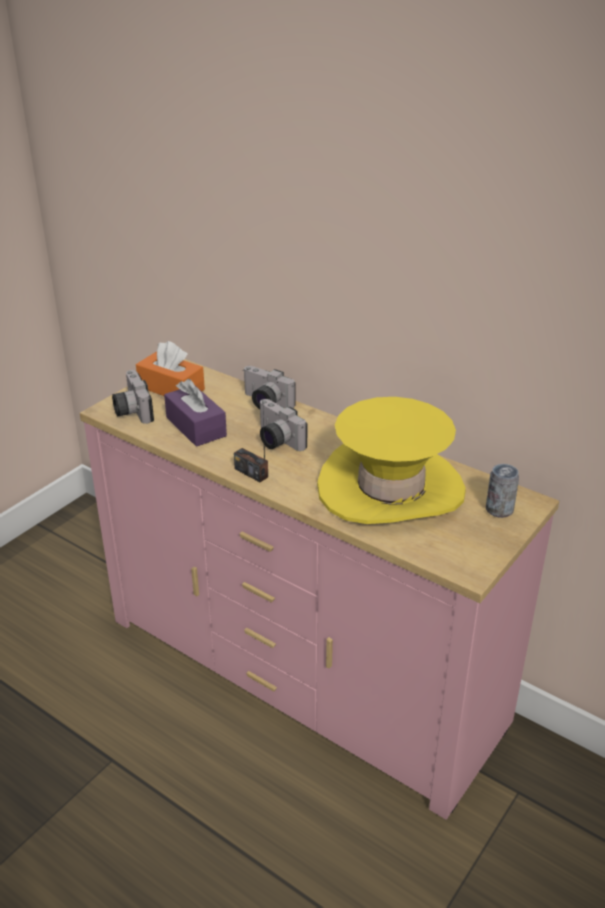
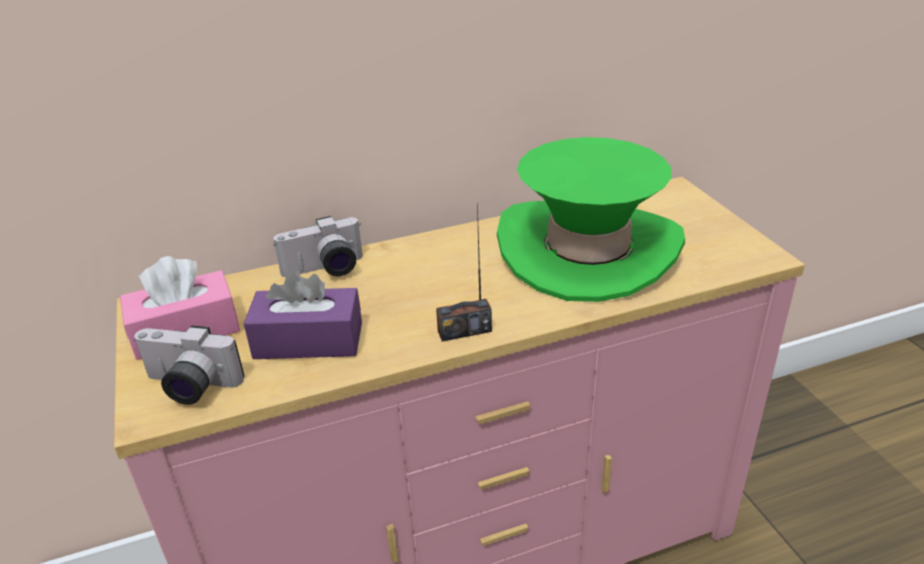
camera: 55 degrees left, 0 degrees up
orange tissue box [136,341,205,396] -> pink tissue box [120,256,240,360]
camera [259,399,307,451] -> none
yellow hat [317,397,466,524] -> green hat [497,137,685,302]
can [486,464,519,518] -> none

